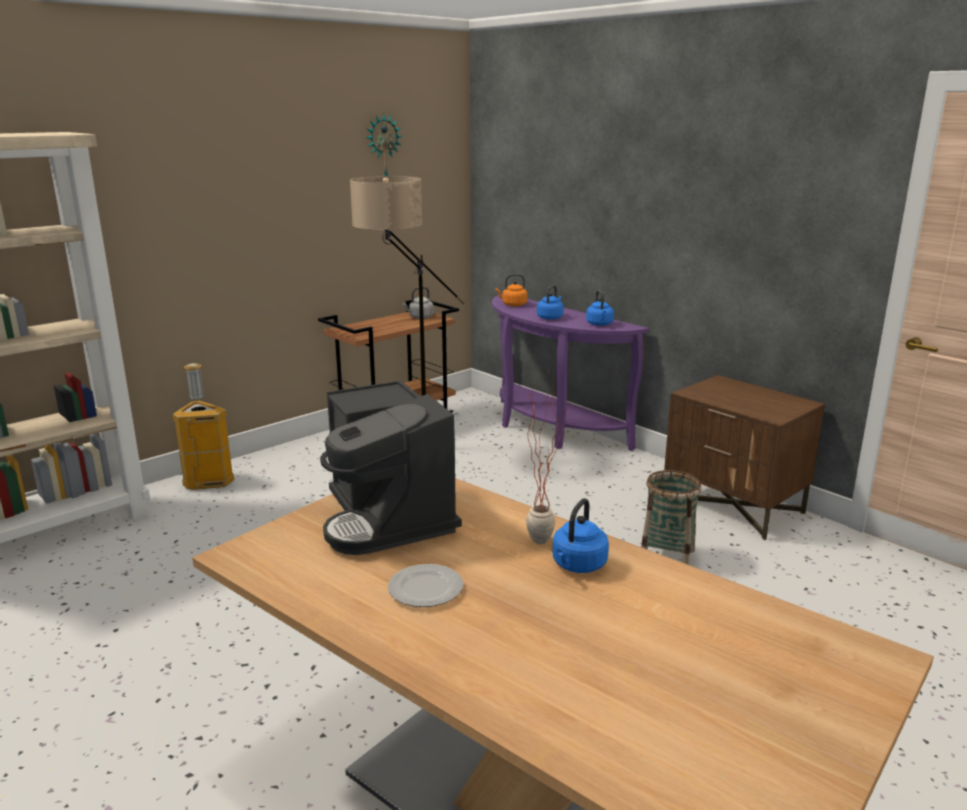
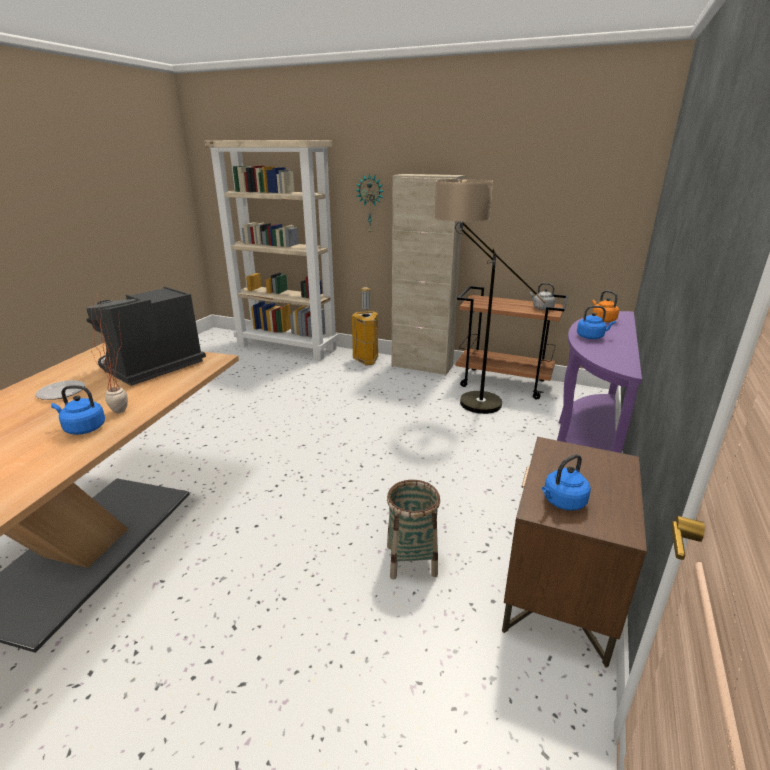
camera: 65 degrees right, 5 degrees up
wall clock [366,113,403,176] -> wall clock moved to [355,173,384,233]
blue kettle [586,290,614,326] -> blue kettle moved to [542,454,591,511]
none -> beige cabinet [392,174,465,376]

